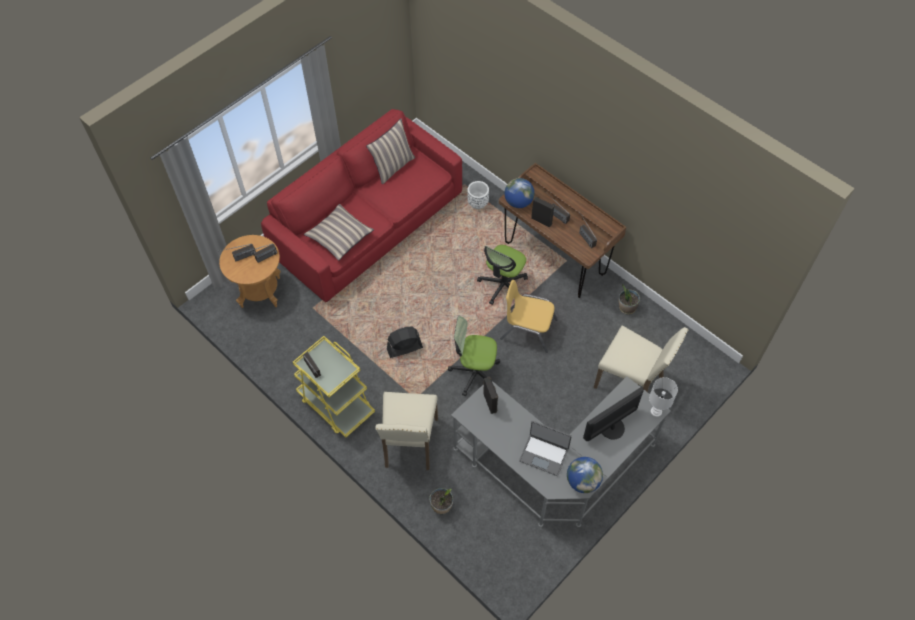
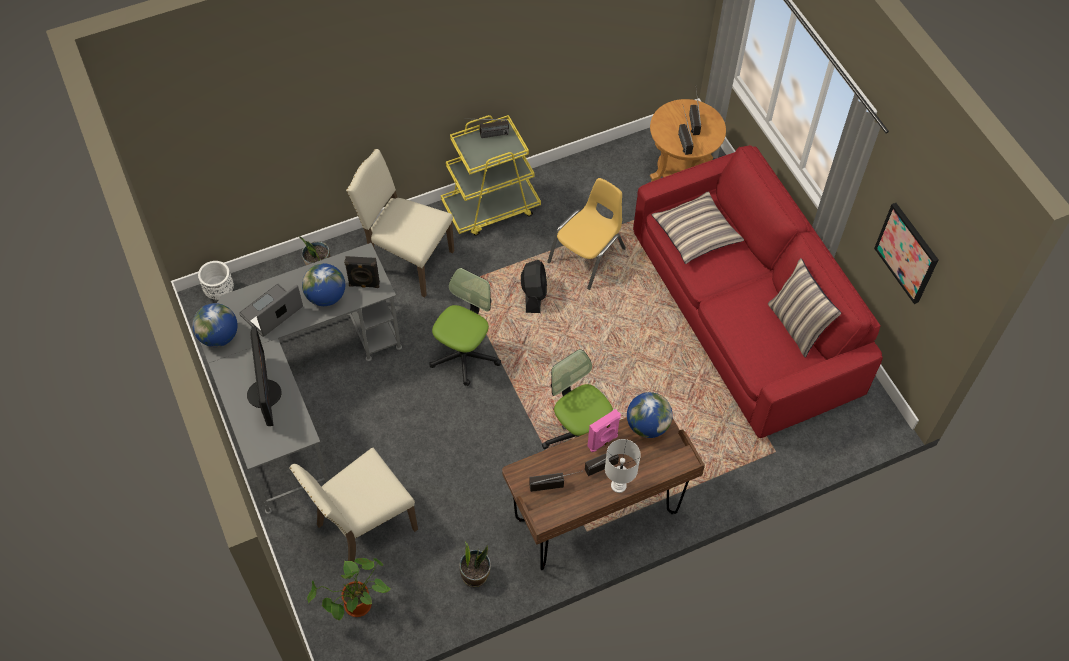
camera: 110 degrees right, 0 degrees up
white planter [467,181,489,209] -> white planter moved to [198,261,234,300]
yellow chair [500,280,558,353] -> yellow chair moved to [547,178,626,290]
black speaker [531,196,555,228] -> pink speaker [588,409,621,452]
white table lamp [649,377,678,417] -> white table lamp moved to [605,439,641,493]
none -> globe [302,263,345,306]
none -> potted plant [307,558,390,620]
none -> picture [874,203,939,304]

